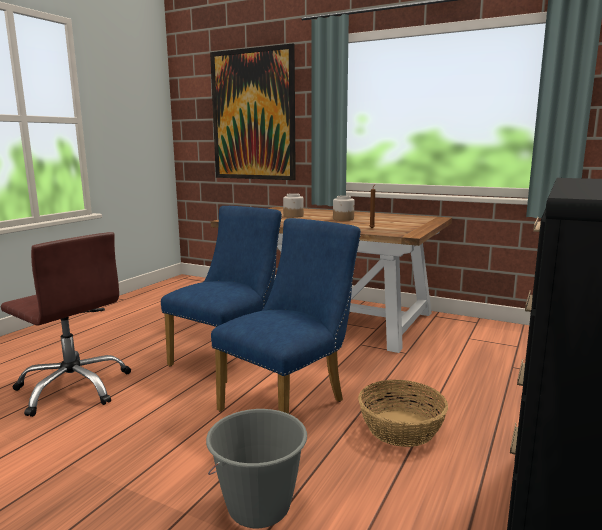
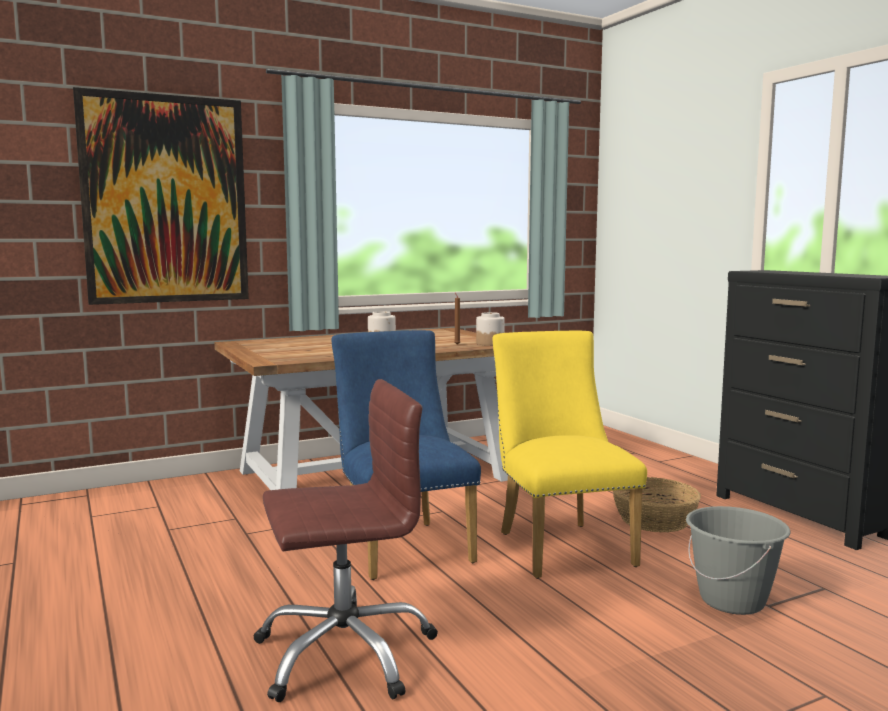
camera: 55 degrees left, 5 degrees down
blue chair [211,218,361,414] -> yellow chair [492,330,647,579]
jar [283,193,304,218] -> jar moved to [476,312,505,346]

